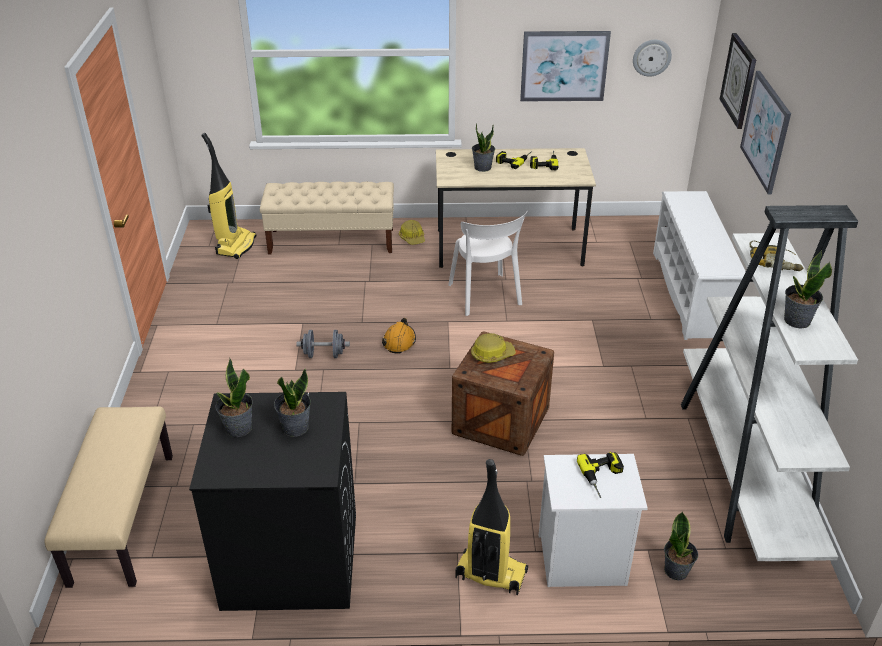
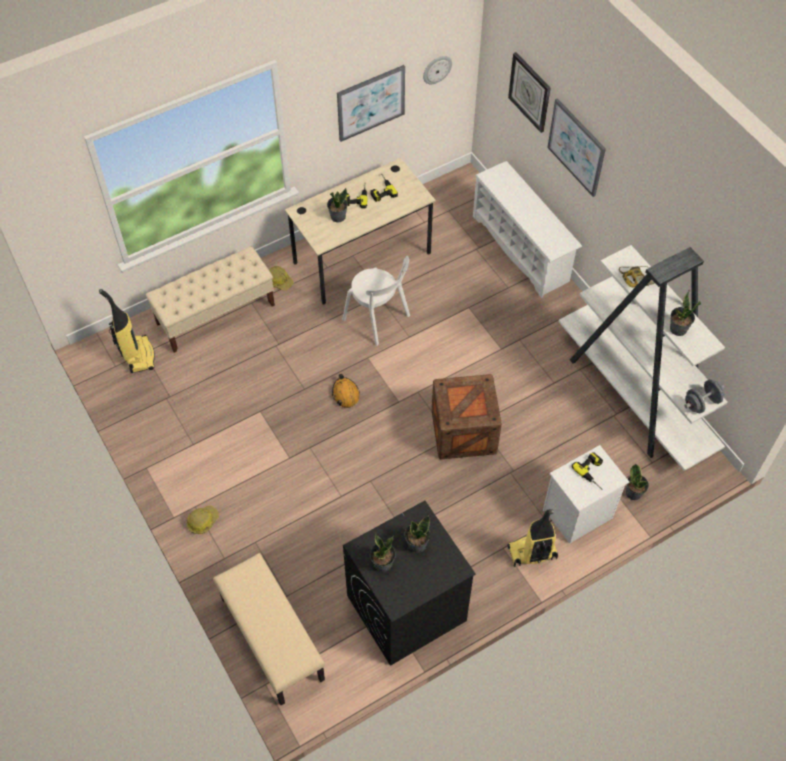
camera: 30 degrees left, 20 degrees up
grey dumbbell [296,330,350,358] -> grey dumbbell moved to [684,379,725,413]
hard hat [471,333,516,363] -> hard hat moved to [186,505,219,534]

